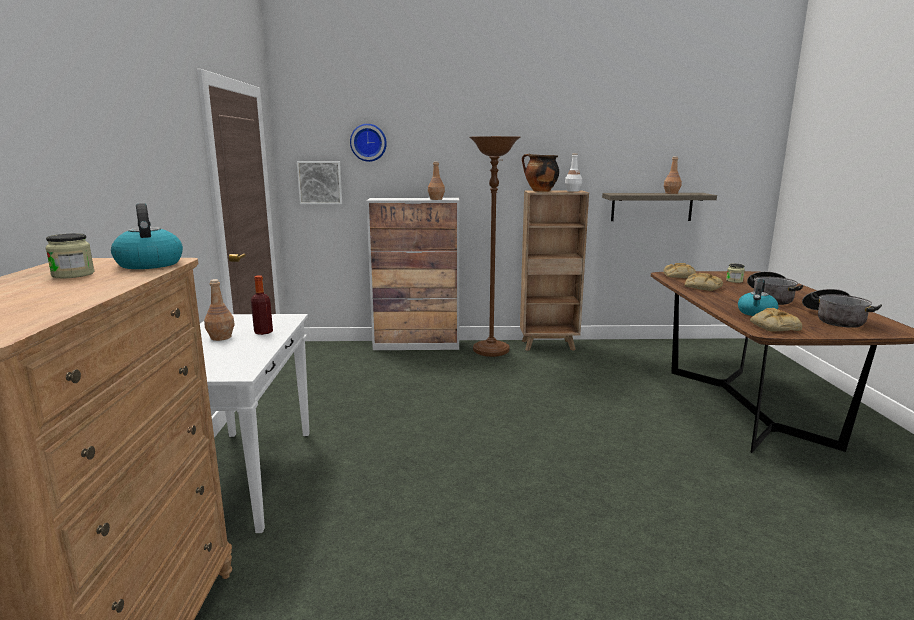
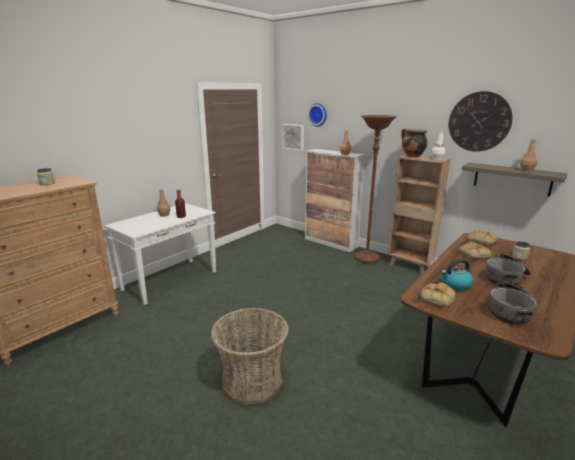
camera: 40 degrees right, 5 degrees up
kettle [111,203,183,269] -> none
none -> basket [211,308,289,405]
none -> wall clock [449,91,513,152]

